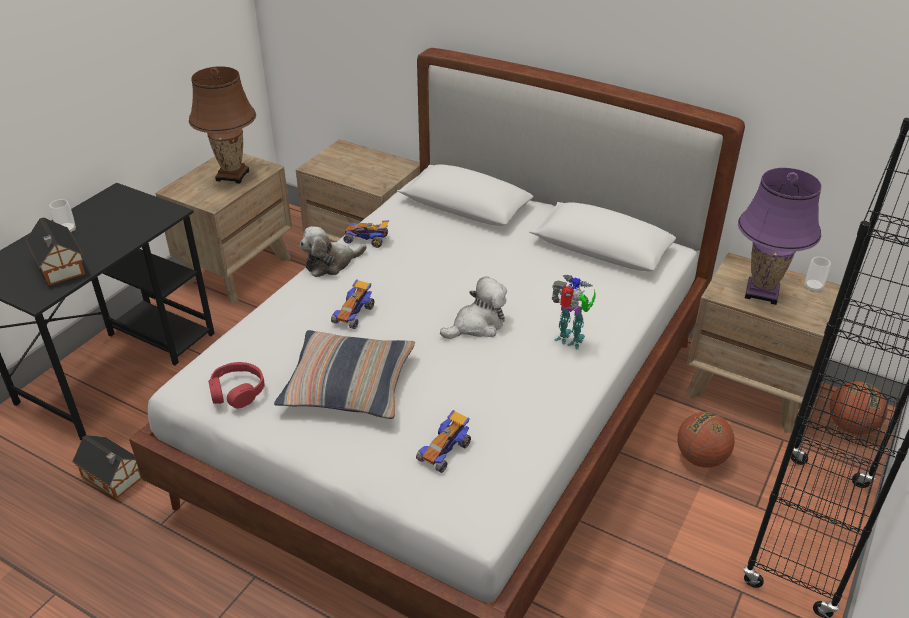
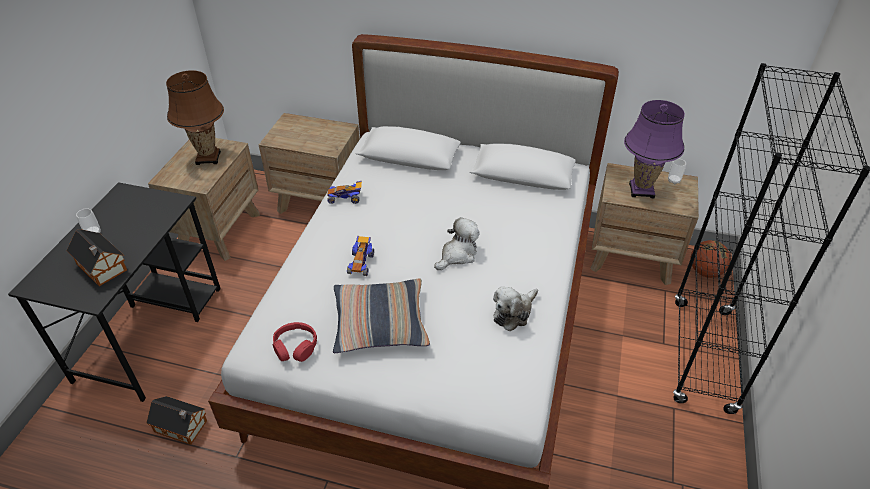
camera: 15 degrees left, 5 degrees up
plush toy [300,226,367,277] -> plush toy moved to [493,286,538,331]
toy car [416,410,471,473] -> none
toy robot [552,275,595,349] -> none
basketball [677,412,735,468] -> none

